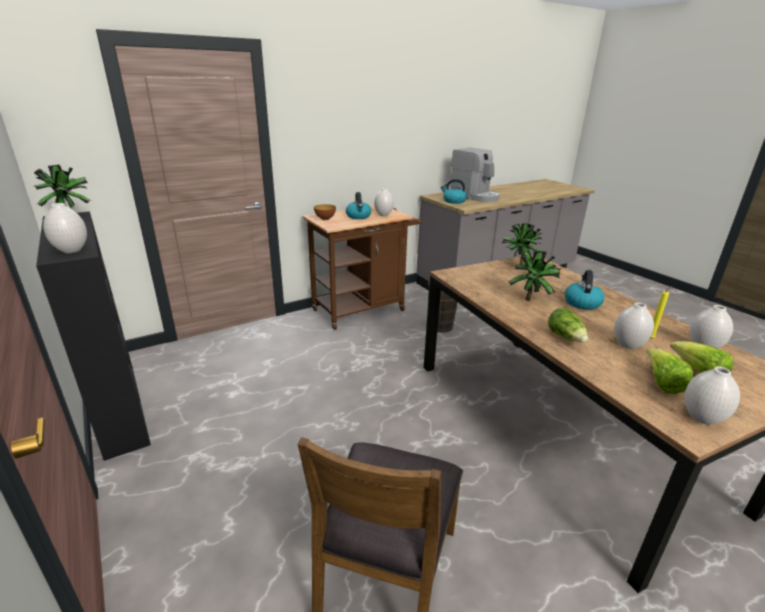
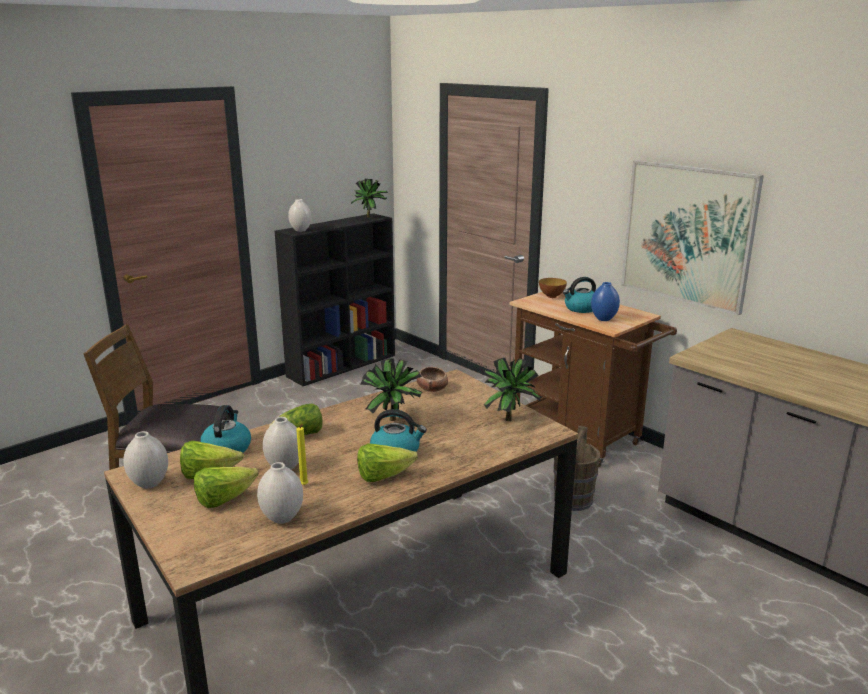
camera: 80 degrees right, 5 degrees down
white vase [374,188,394,216] -> blue vase [591,282,620,321]
kettle [441,179,467,204] -> kettle moved to [200,405,251,453]
coffee machine [450,147,500,202] -> none
none -> lettuce [357,443,418,482]
none -> bowl [417,367,448,392]
none -> picture [621,160,764,315]

